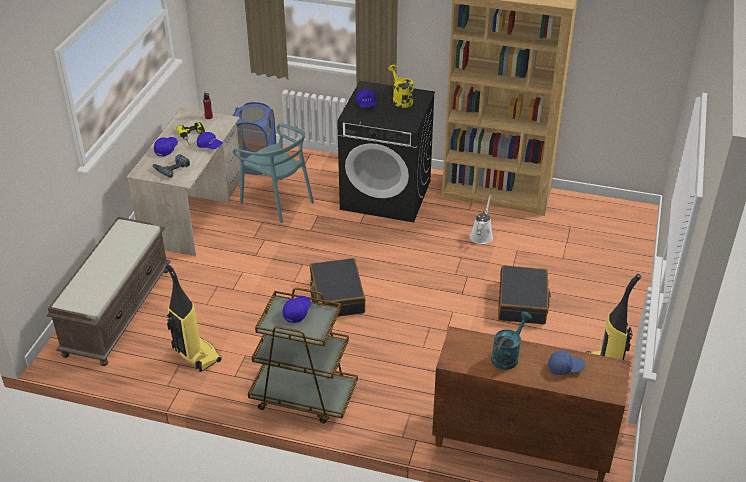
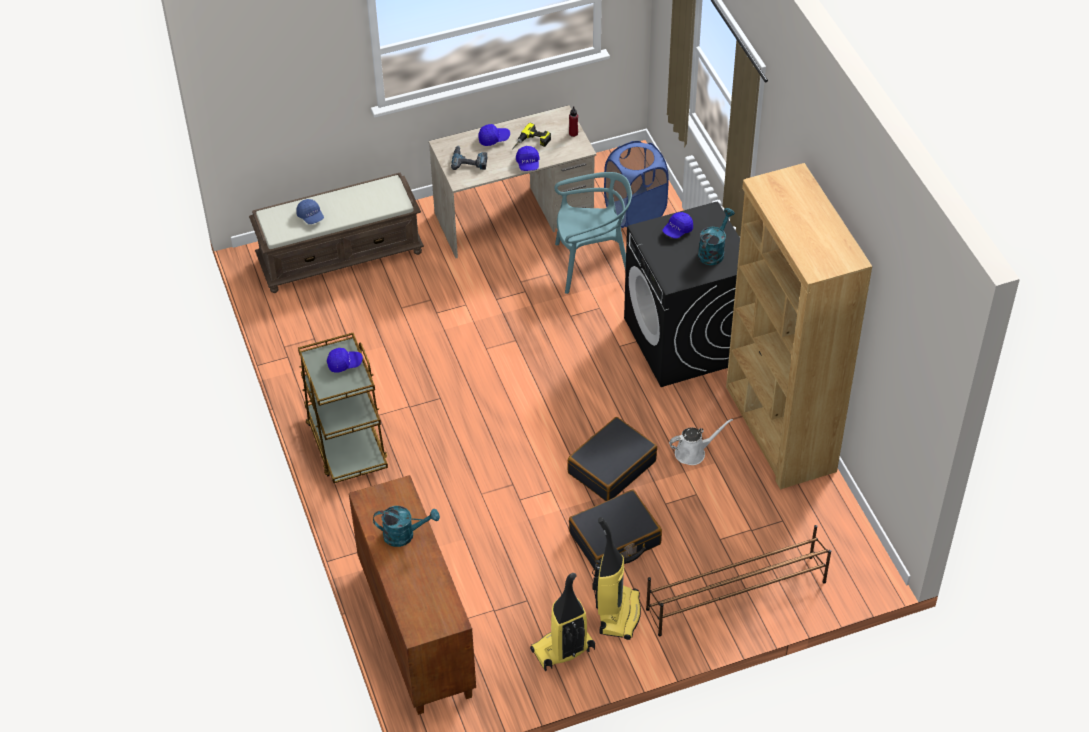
camera: 55 degrees right, 10 degrees up
vacuum cleaner [163,262,222,372] -> vacuum cleaner moved to [592,517,641,640]
turquoise chair [233,124,314,223] -> turquoise chair turned 105 degrees counterclockwise [554,172,632,294]
black suitcase [310,258,366,317] -> black suitcase moved to [567,417,657,501]
yellow watering can [388,65,414,108] -> turquoise watering can [698,208,735,265]
blue cap [548,350,585,375] -> blue cap moved to [296,199,324,224]
none -> brown shoe rack [646,525,831,636]

